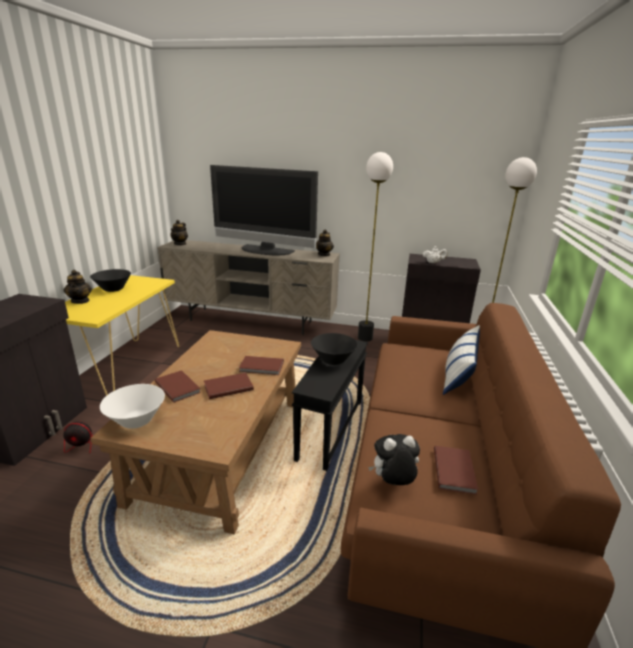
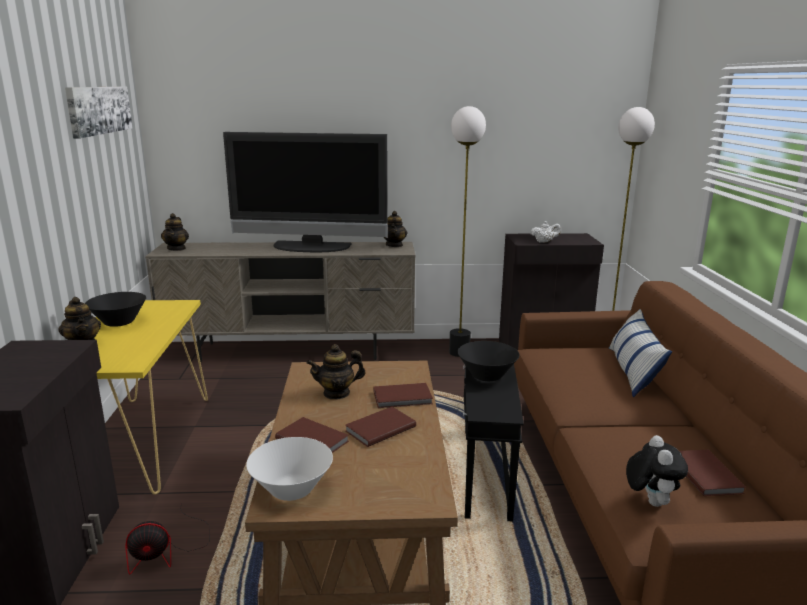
camera: 15 degrees left, 5 degrees down
plush toy [368,434,420,485] -> plush toy turned 120 degrees clockwise [626,435,688,507]
none -> picture [65,86,133,139]
none -> teapot [307,344,365,399]

